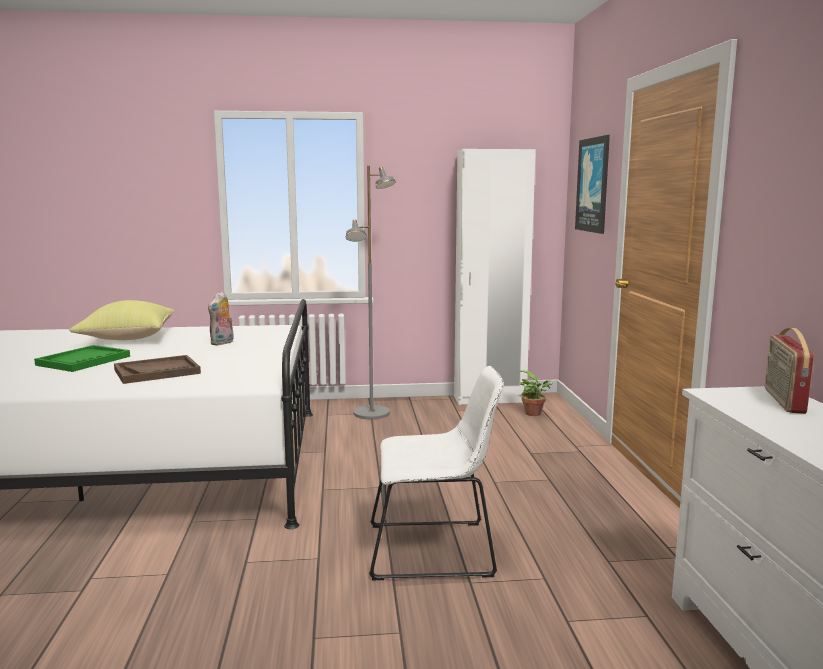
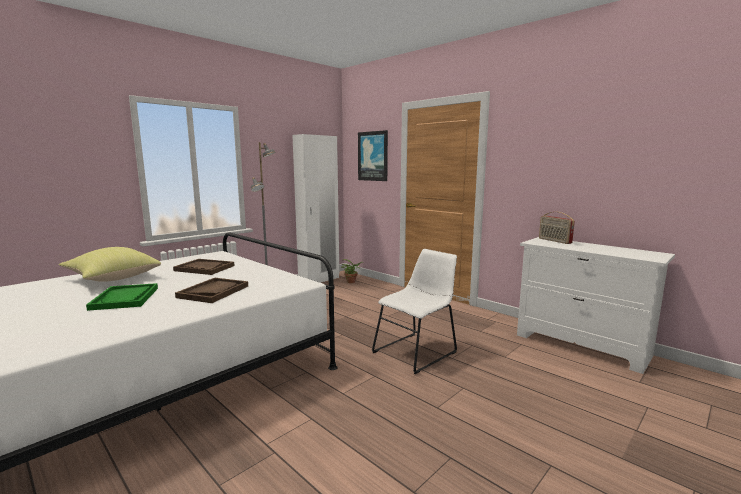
camera: 40 degrees left, 0 degrees up
plush toy [208,292,233,345] -> brown tray [173,259,235,275]

